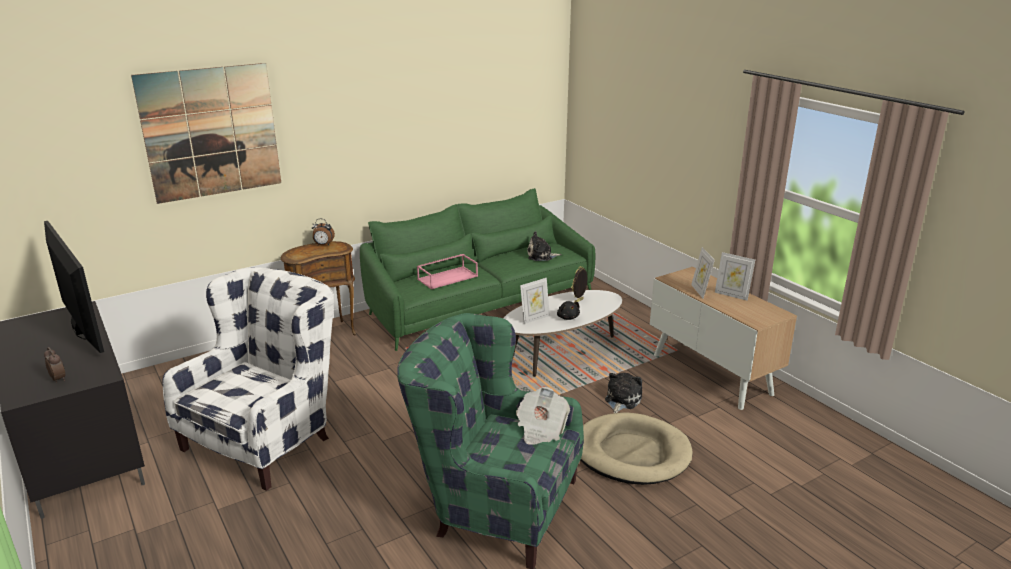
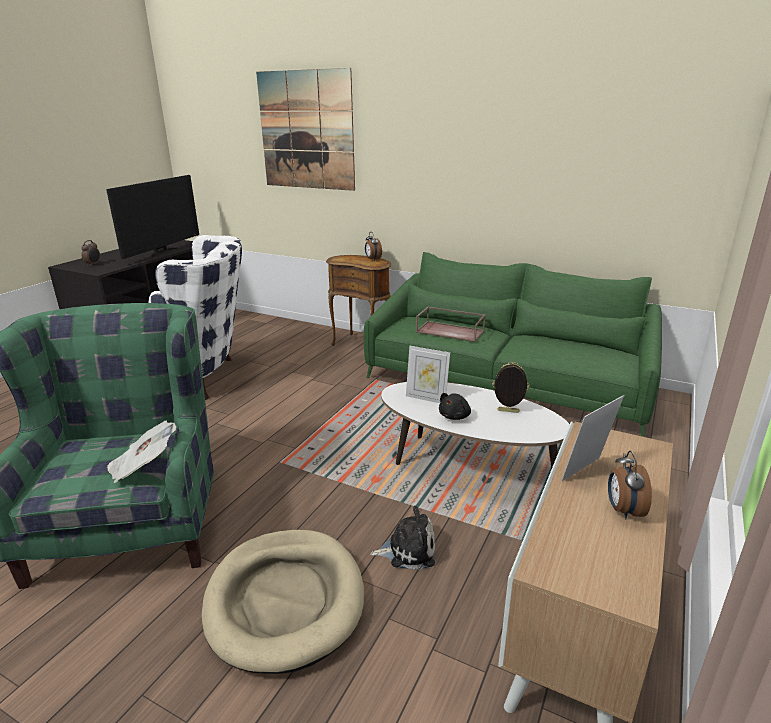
camera: 60 degrees right, 0 degrees up
pink tray [417,254,478,289] -> brown tray [416,306,486,342]
plush toy [527,231,562,261] -> none
picture frame [715,252,755,301] -> alarm clock [608,451,652,519]

